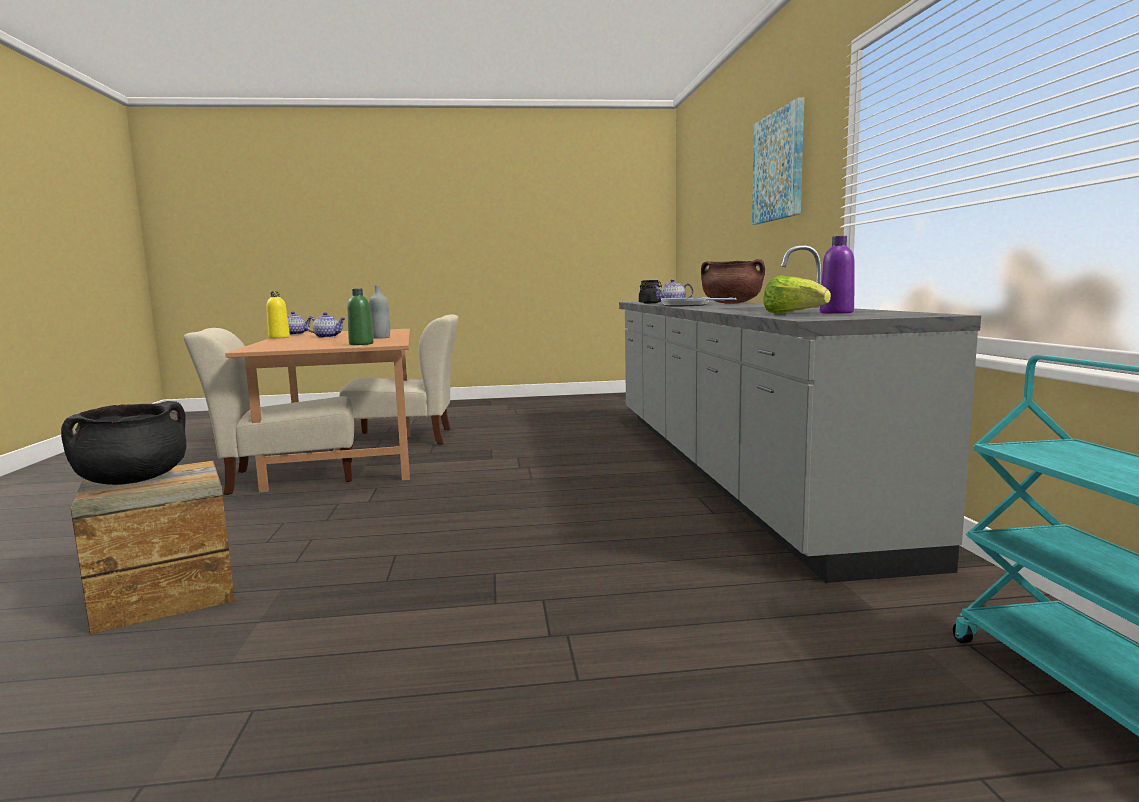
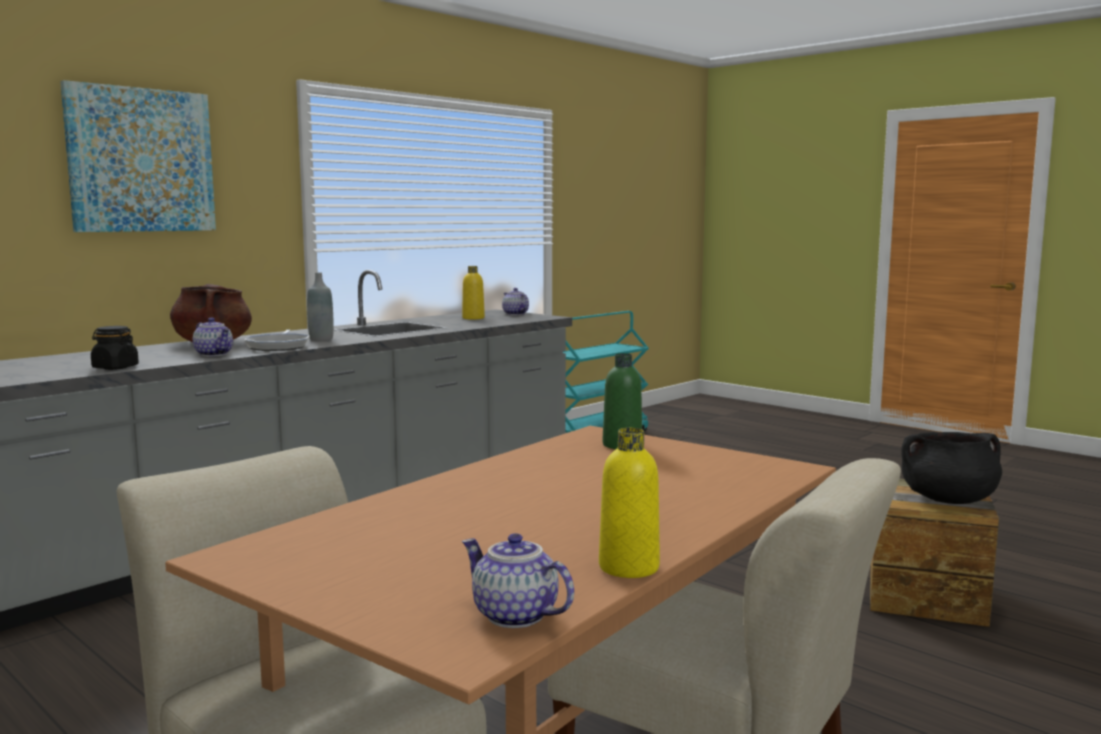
camera: 130 degrees left, 0 degrees up
teapot [306,312,346,338] -> teapot moved to [502,288,529,315]
grey bottle [369,285,390,339] -> grey bottle moved to [307,273,334,341]
lettuce [763,275,831,314] -> none
purple bottle [820,236,855,314] -> yellow bottle [462,266,485,320]

